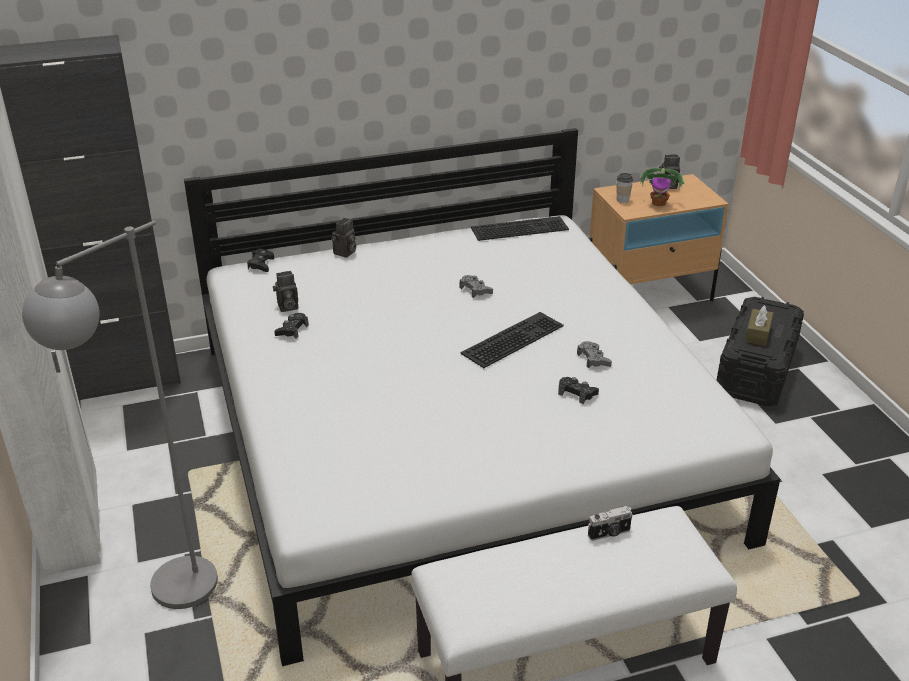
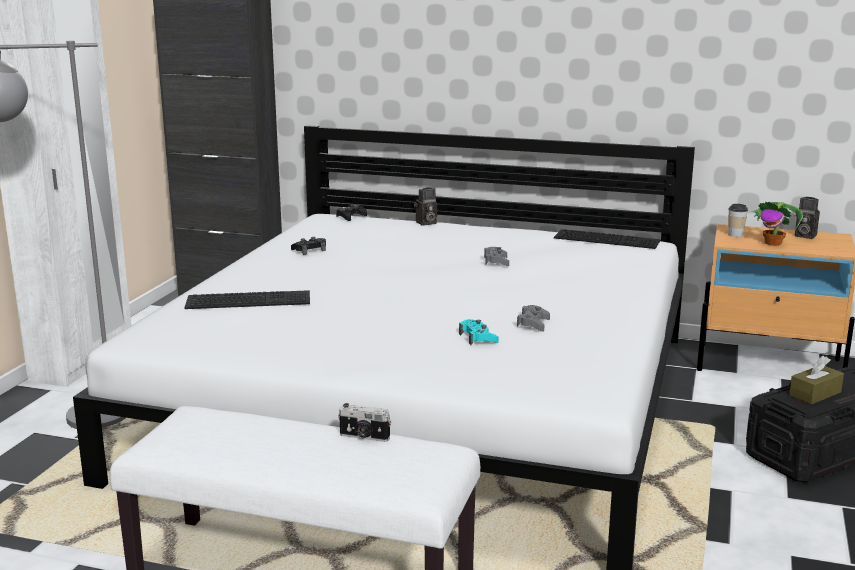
camera: 35 degrees right, 15 degrees down
camera [273,271,298,312] -> none
keyboard [460,312,564,368] -> keyboard moved to [185,290,310,309]
black game controller [558,377,599,404] -> turquoise game controller [459,319,498,345]

